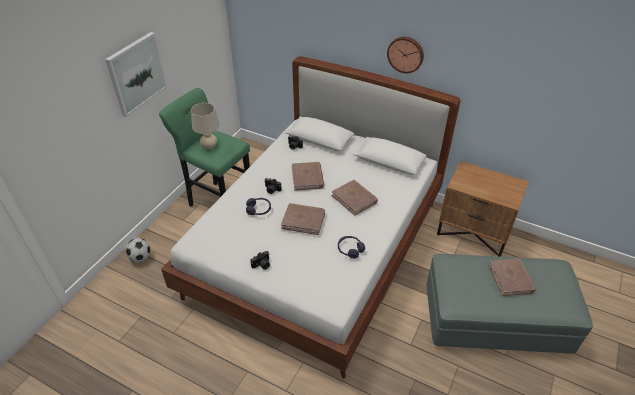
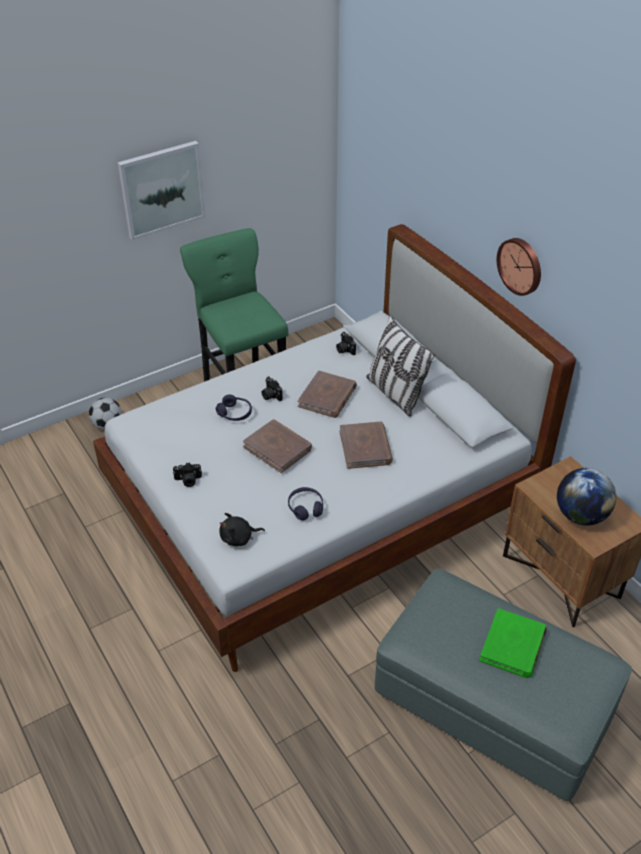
camera: 30 degrees right, 0 degrees up
beige table lamp [191,103,219,149] -> none
brown book [489,258,536,296] -> green book [479,608,547,678]
none -> black plush toy [219,513,265,546]
none -> pillow [366,316,435,417]
none -> globe [557,468,616,525]

